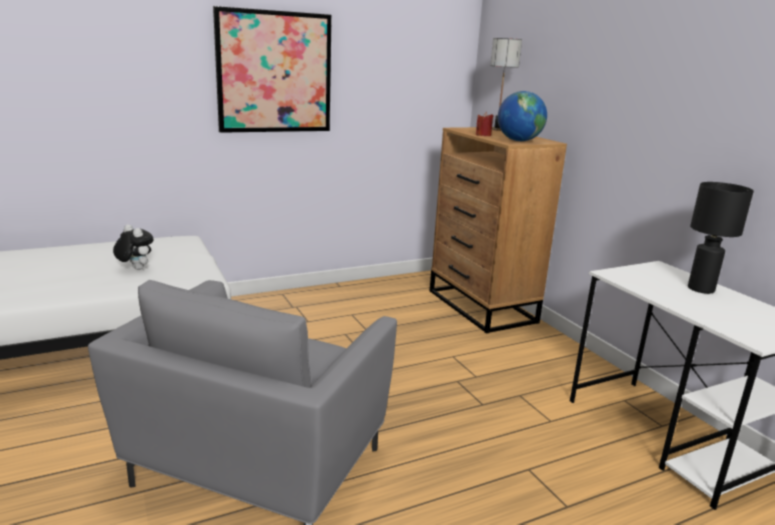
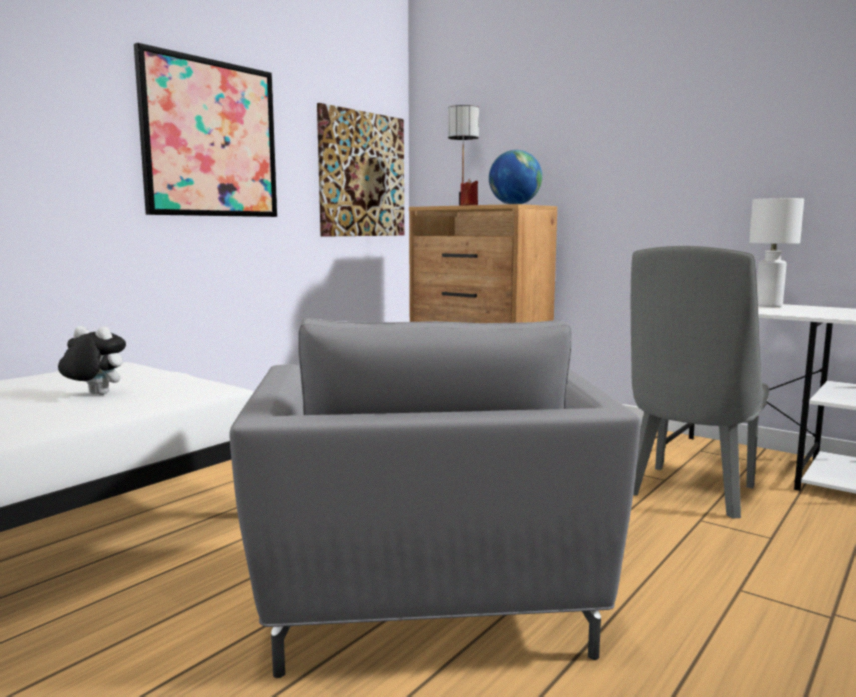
camera: 25 degrees left, 10 degrees down
black table lamp [688,182,754,294] -> white table lamp [749,198,804,307]
none -> picture [317,103,404,237]
none -> grey chair [631,246,769,519]

